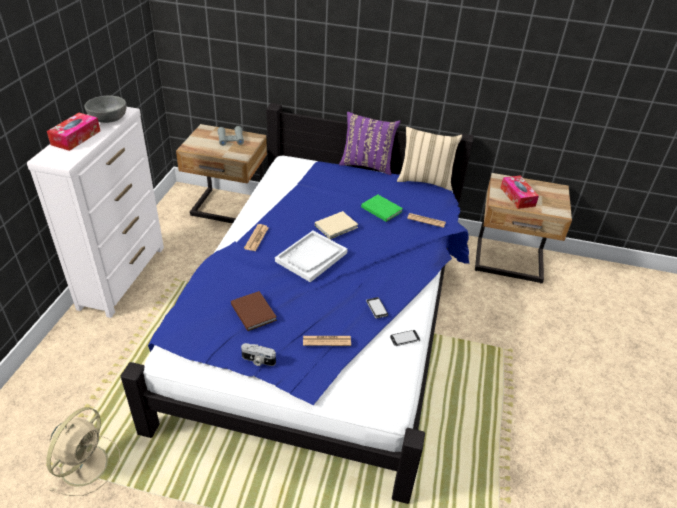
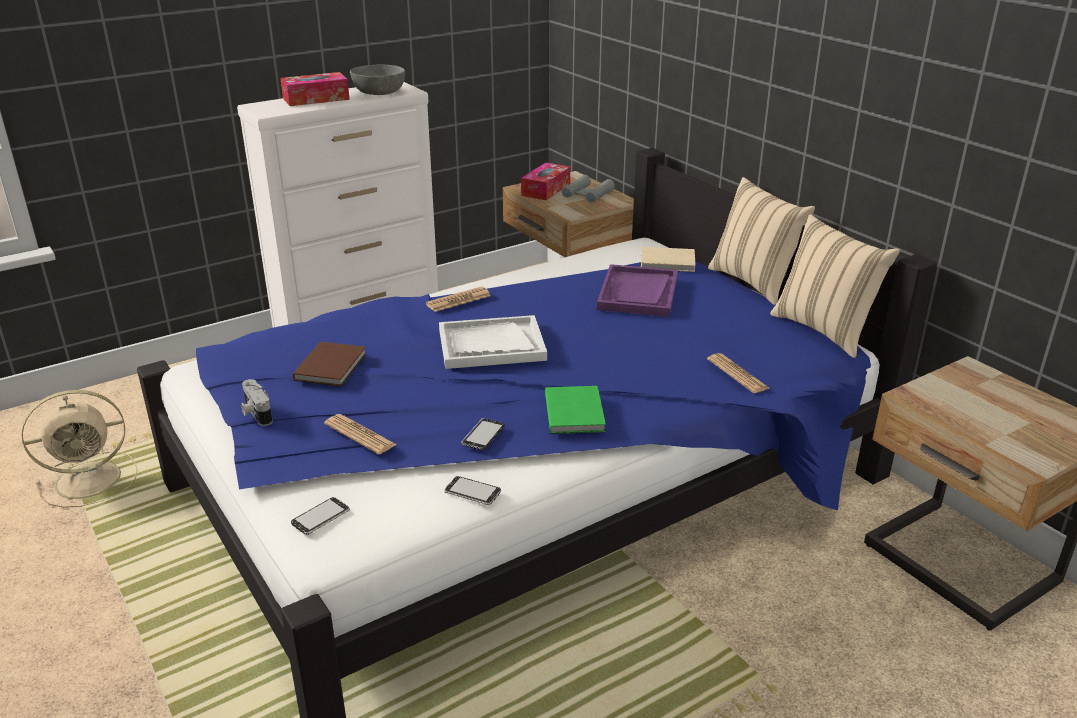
camera: 45 degrees right, 10 degrees down
beige book [315,211,358,239] -> beige book moved to [641,247,696,272]
purple pillow [339,112,400,175] -> beige pillow [708,177,815,305]
green book [361,195,403,222] -> green book moved to [545,386,606,434]
tissue box [501,176,539,209] -> tissue box moved to [521,163,570,200]
none -> phone [291,497,350,535]
none -> purple tray [597,264,678,317]

